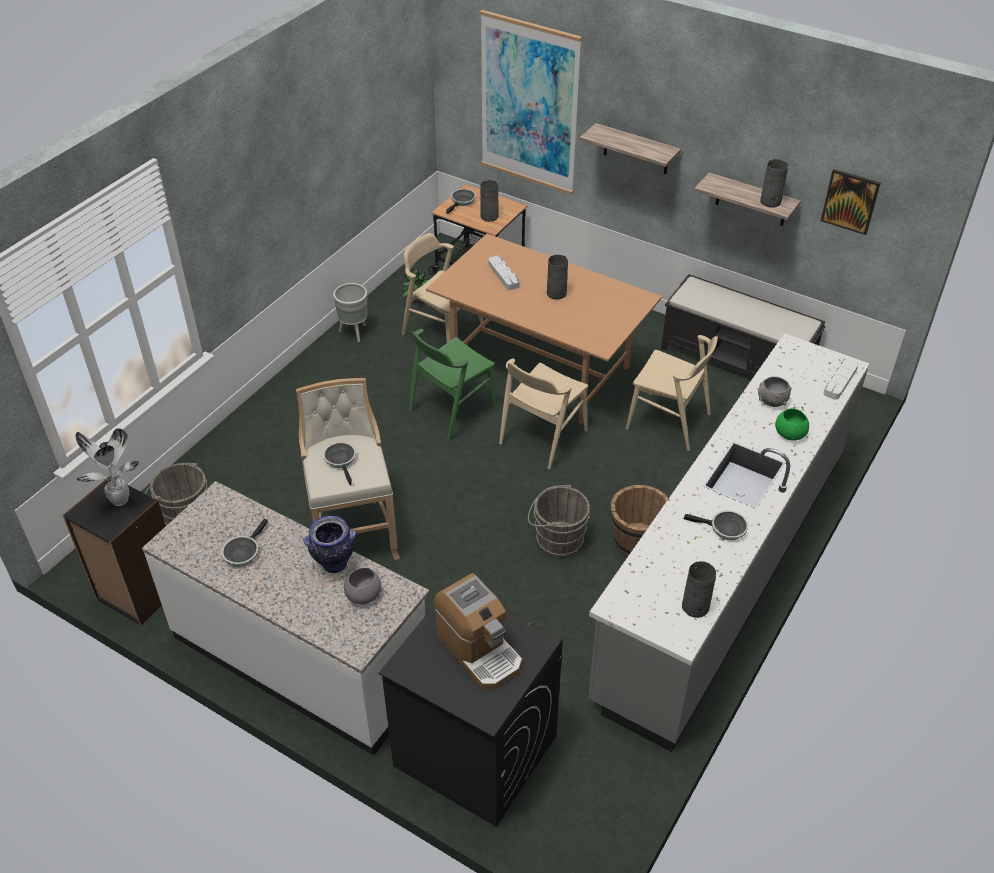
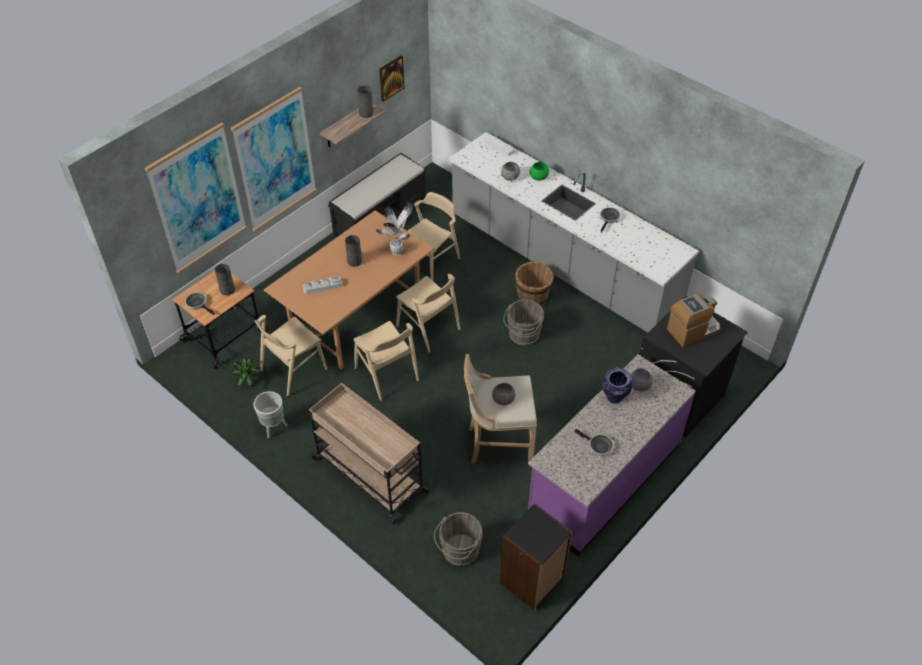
camera: 80 degrees left, 5 degrees up
potted plant [75,428,139,506] -> potted plant moved to [376,202,412,255]
white counter [142,481,429,755] -> purple counter [528,354,696,556]
frying pan [323,442,356,486] -> grey bowl [492,383,515,405]
green chair [409,329,497,441] -> beige chair [353,321,419,401]
shelf [580,123,681,174] -> picture [231,87,317,232]
grey vase [682,561,716,618] -> none
none -> beige cart [309,383,429,525]

